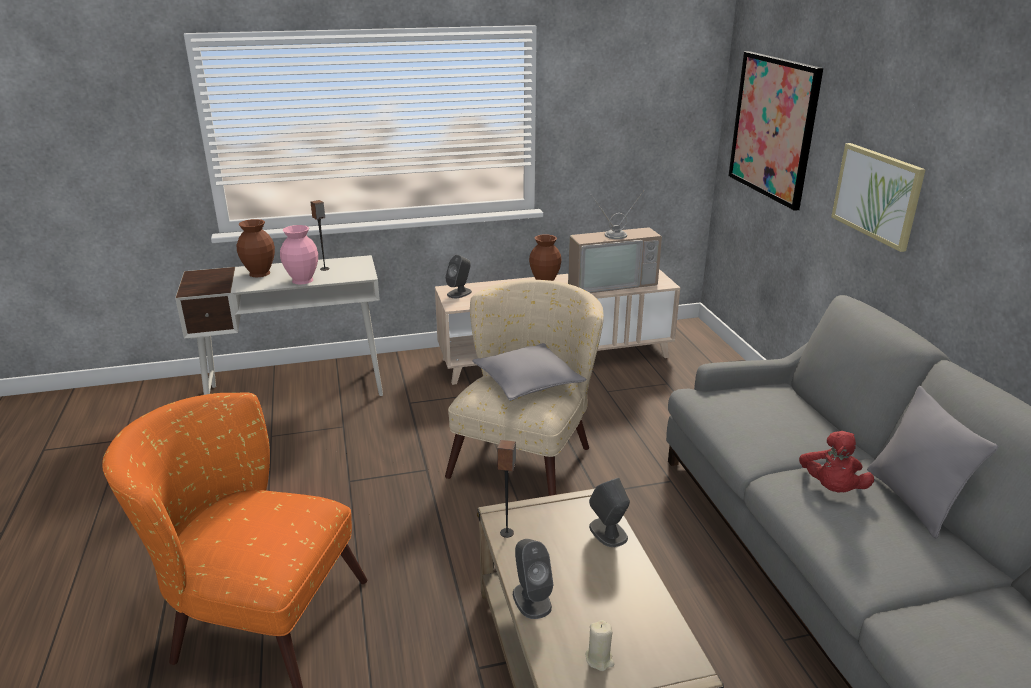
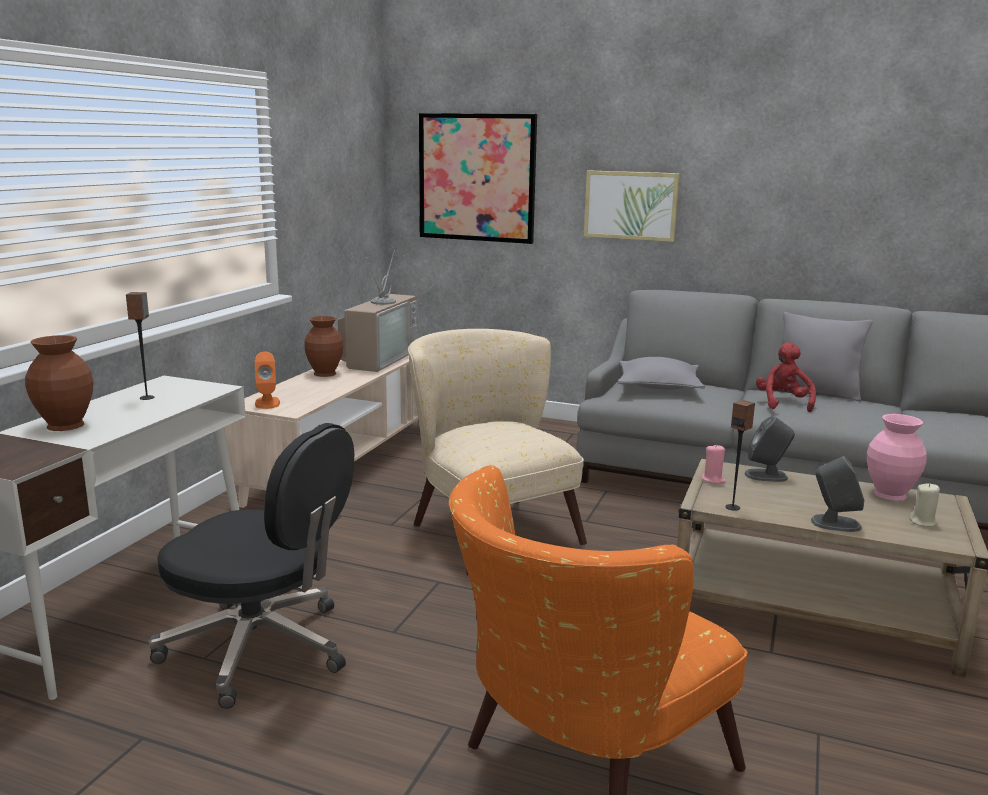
camera: 55 degrees left, 10 degrees down
pink vase [280,225,318,285] -> pink vase moved to [867,414,927,501]
grey speaker [445,255,472,298] -> orange speaker [254,352,280,409]
grey pillow [472,343,586,401] -> grey pillow moved to [617,357,705,390]
red plush toy [799,431,874,492] -> red plush toy turned 135 degrees counterclockwise [756,342,816,412]
none -> black office chair [149,423,354,709]
none -> pink candle [702,444,726,484]

